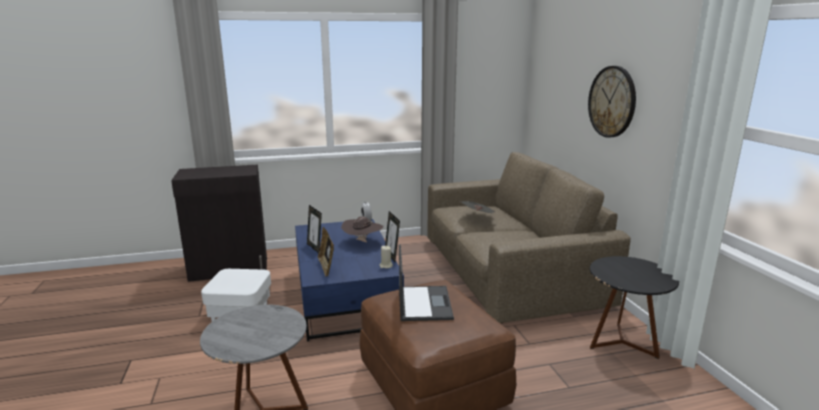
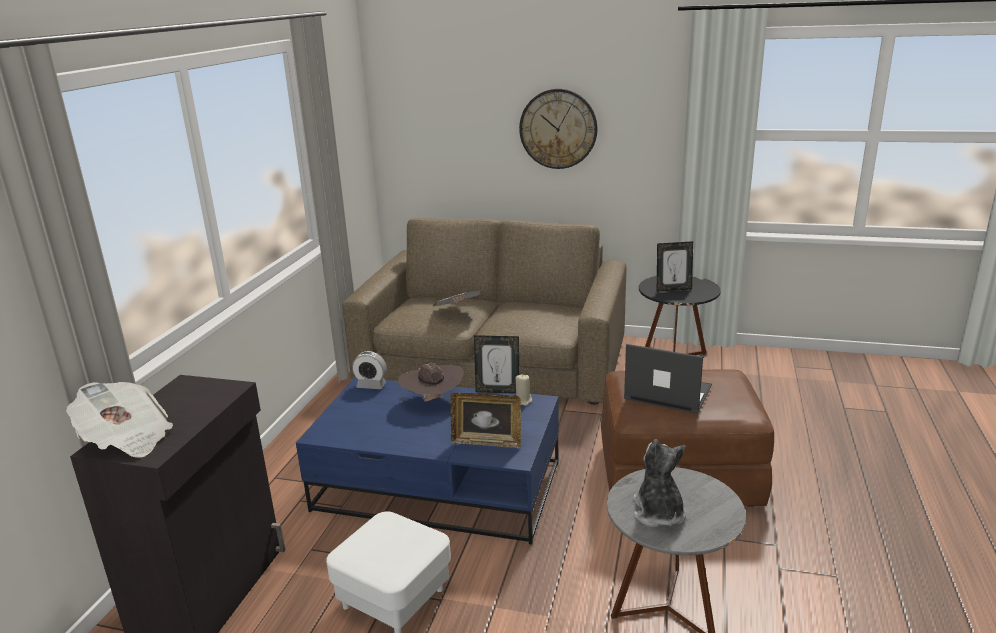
camera: 60 degrees left, 5 degrees up
picture frame [307,205,322,253] -> picture frame moved to [657,241,693,292]
none -> newspaper [66,382,173,458]
none -> plush toy [633,439,686,527]

